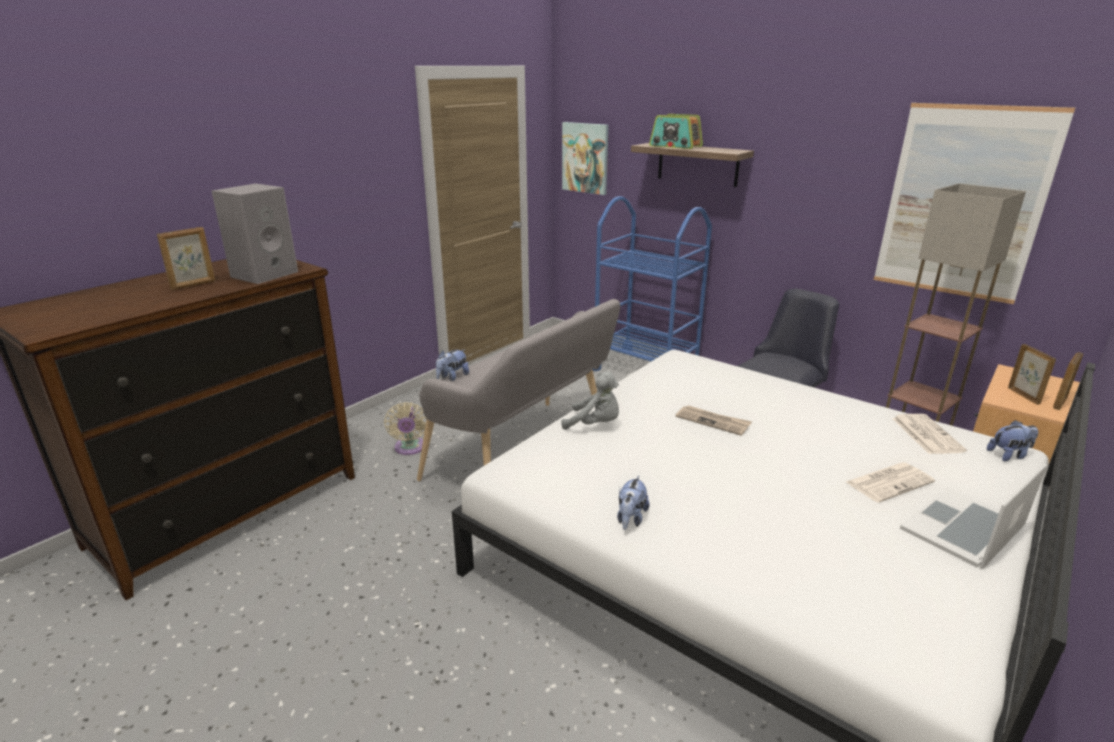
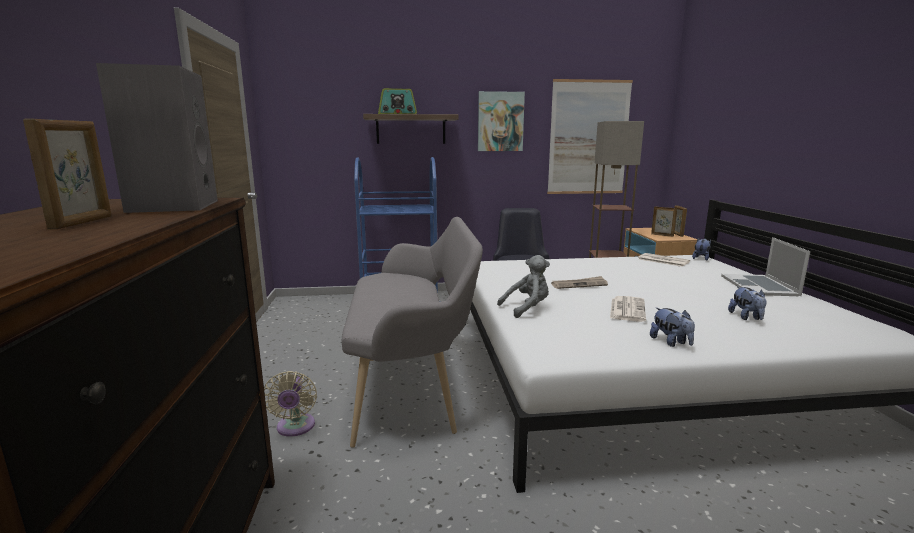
camera: 45 degrees left, 10 degrees down
beige fan [384,402,427,455] -> beige fan turned 45 degrees clockwise [264,371,317,437]
plush toy [436,349,469,381] -> plush toy moved to [728,286,767,320]
picture [562,122,609,195] -> picture moved to [478,91,525,151]
newspaper [846,462,935,502] -> newspaper moved to [610,296,646,322]

